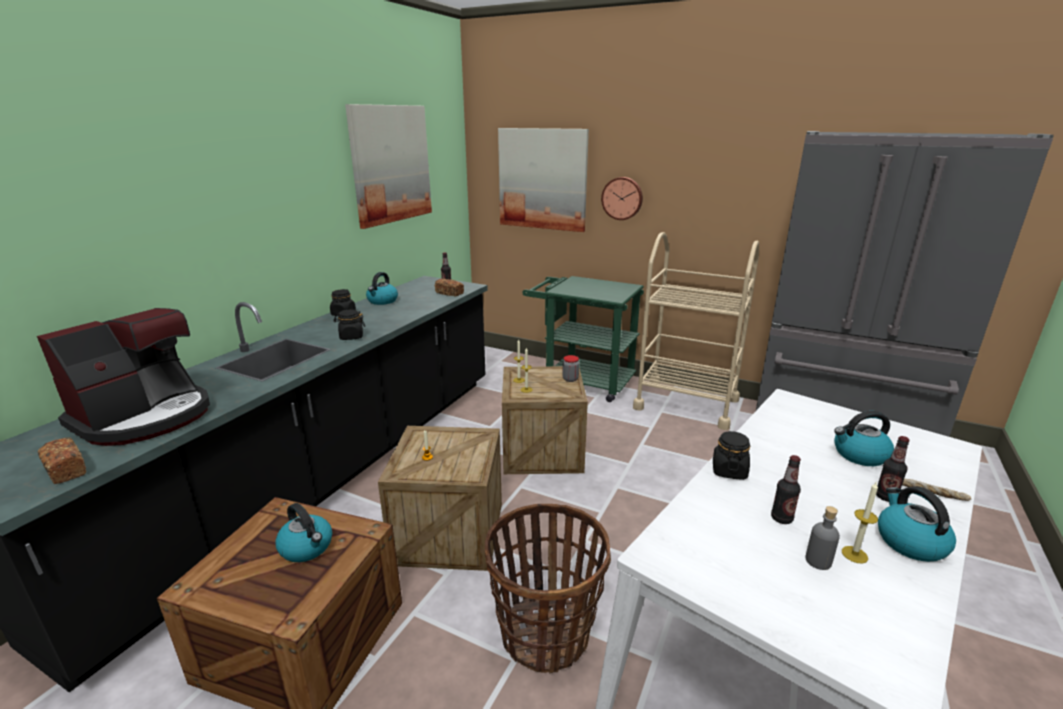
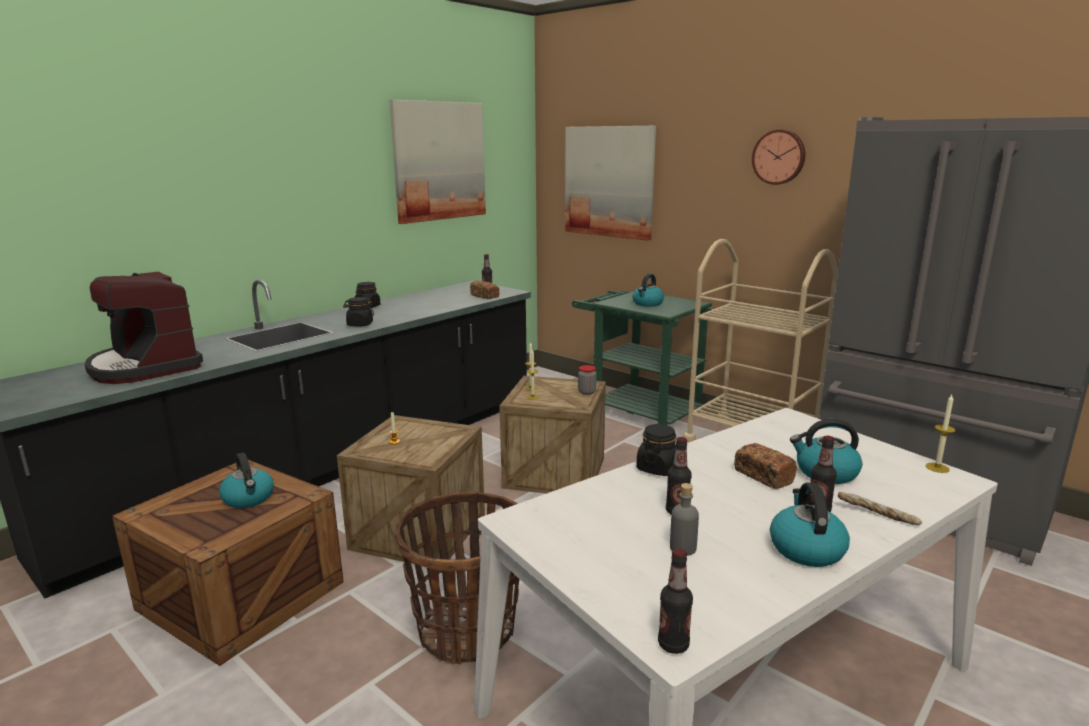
camera: 15 degrees right, 5 degrees down
coffee machine [37,308,210,446] -> coffee machine turned 90 degrees clockwise [85,272,203,384]
bread [37,438,86,484] -> bread moved to [734,443,797,489]
kettle [366,272,398,305] -> kettle moved to [632,274,664,307]
wall clock [601,177,643,220] -> wall clock moved to [752,130,805,185]
candle [842,481,878,563] -> candle moved to [925,395,956,473]
none -> bottle [658,548,693,654]

